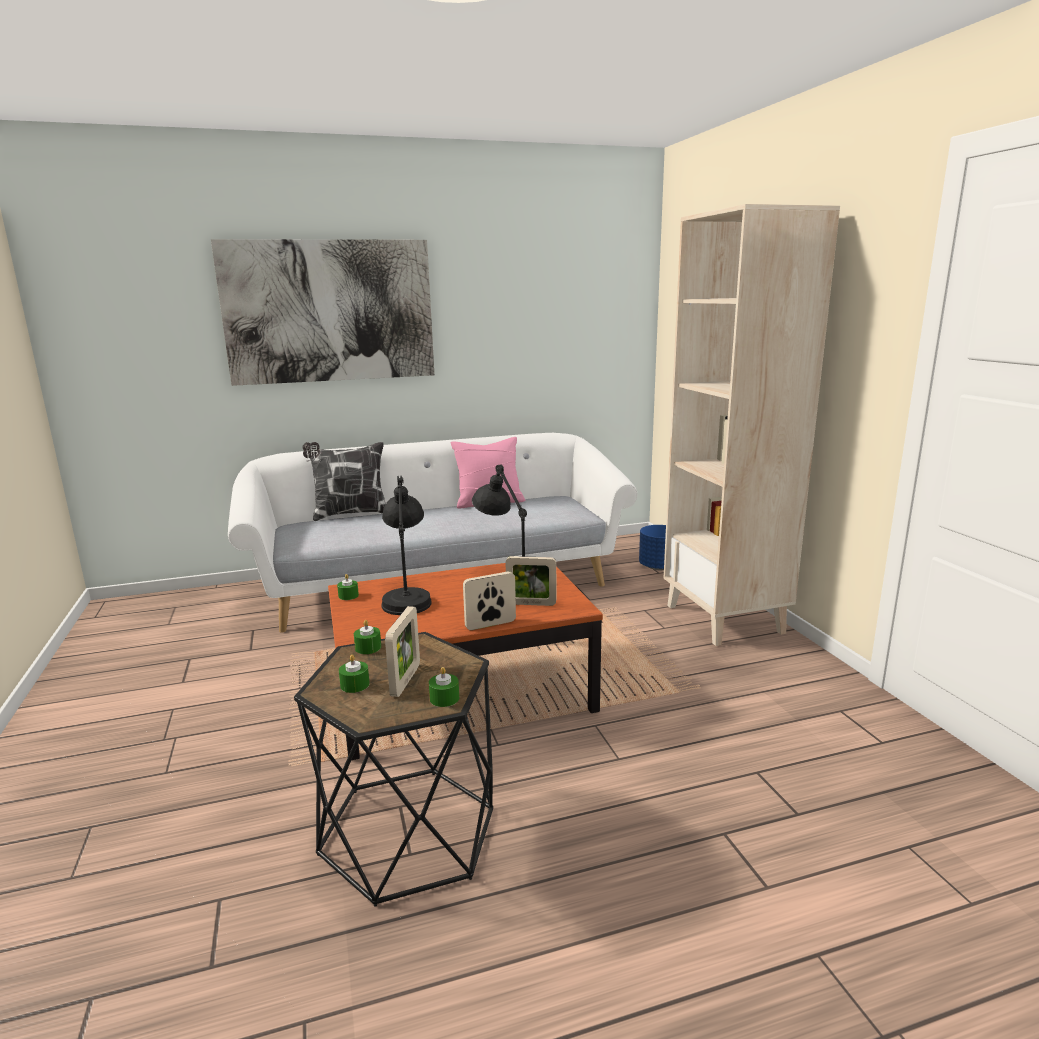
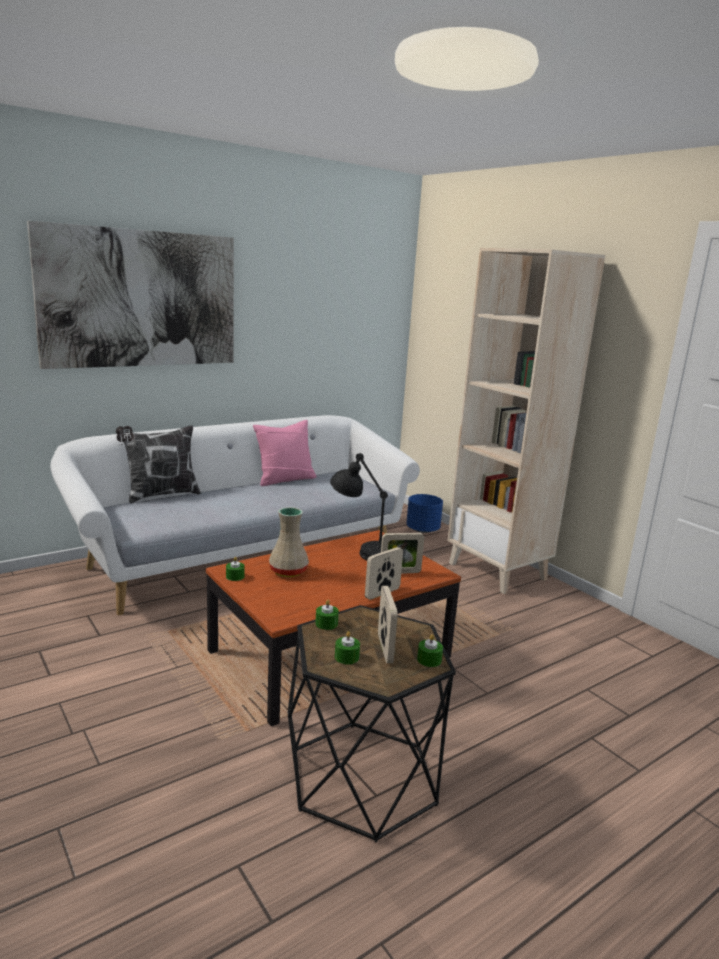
camera: 20 degrees left, 0 degrees up
black table lamp [382,476,432,615] -> beige vase [269,507,309,577]

